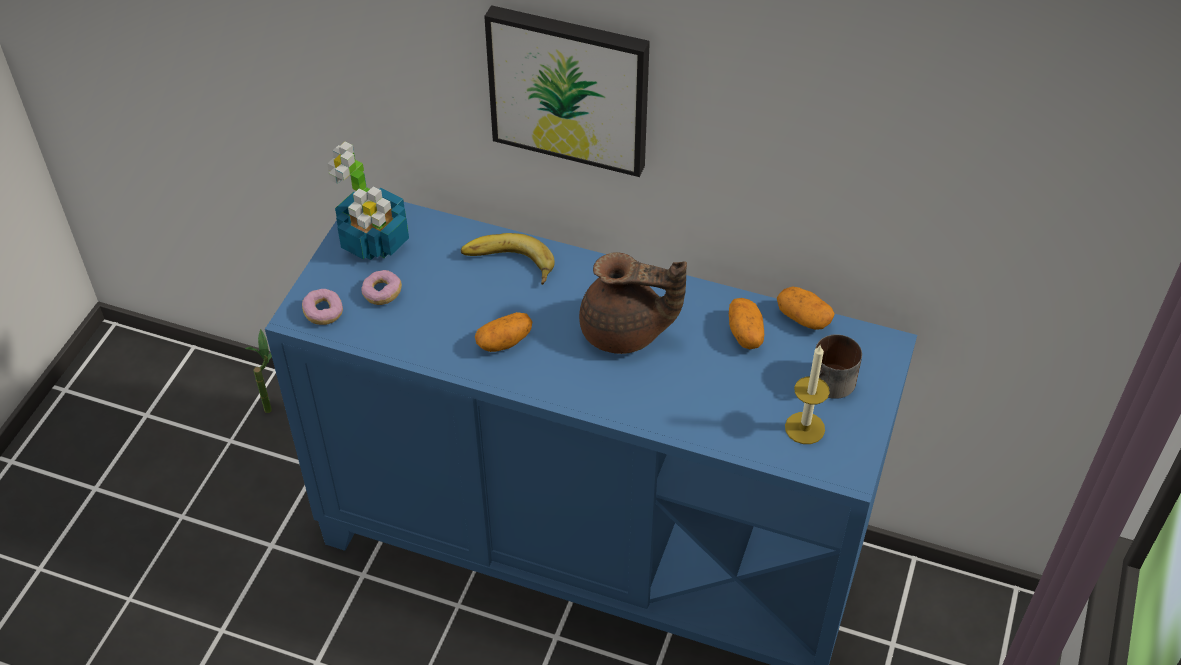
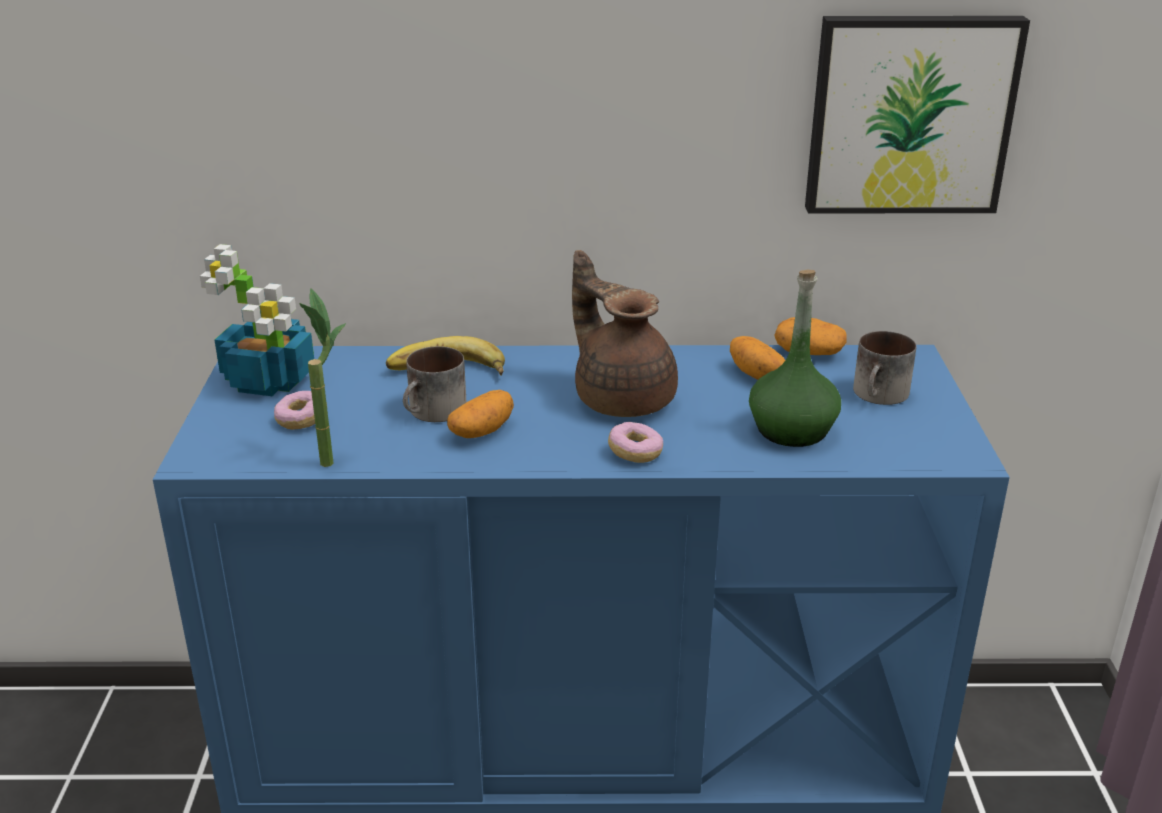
camera: 20 degrees left, 20 degrees down
potted plant [245,329,272,413] -> potted plant moved to [300,288,346,467]
donut [302,289,343,325] -> donut moved to [608,422,663,463]
picture [484,5,650,177] -> picture moved to [805,16,1030,214]
brown teapot [579,252,687,354] -> brown teapot turned 120 degrees counterclockwise [572,250,678,417]
candle [785,344,830,444] -> none
none -> mug [403,346,466,422]
none -> green bottle [749,270,841,447]

